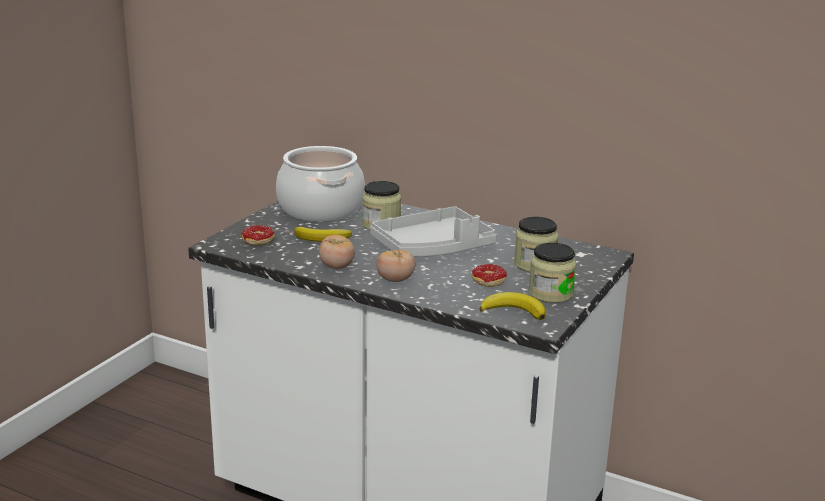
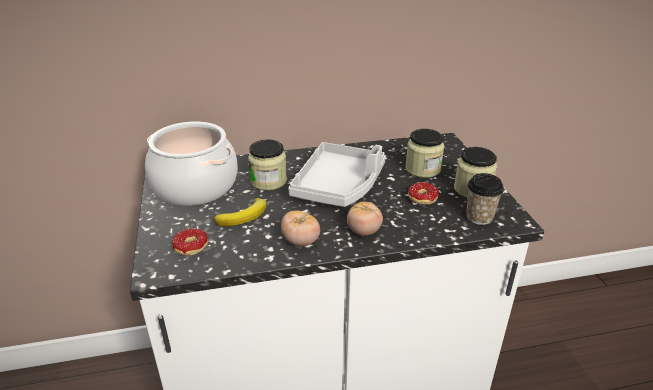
camera: 40 degrees left, 10 degrees up
banana [480,292,546,320] -> cup [466,173,504,225]

